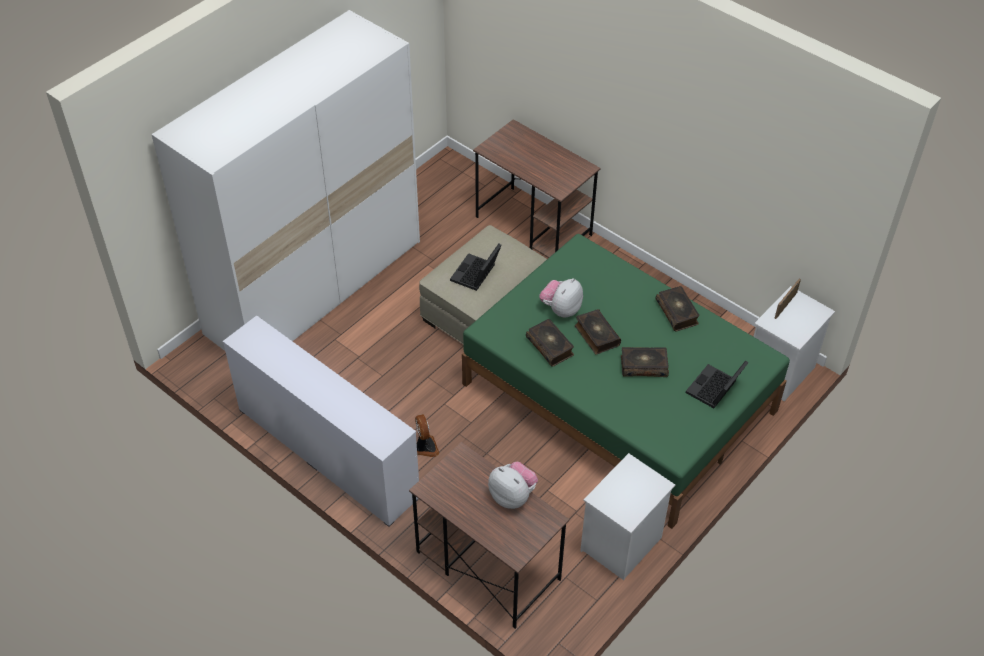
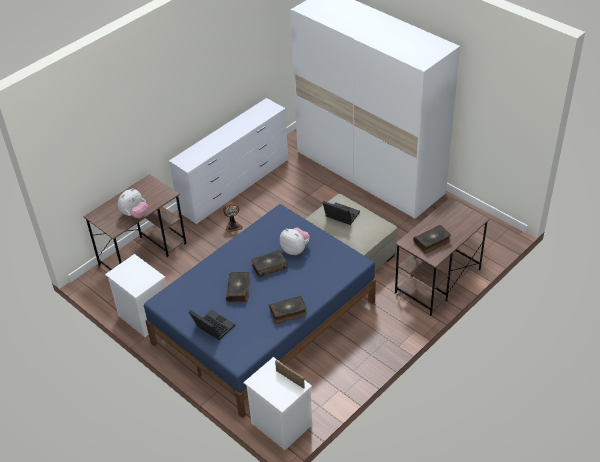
camera: 95 degrees right, 5 degrees down
green bed [462,234,790,529] -> blue bed [144,204,376,418]
book [526,319,574,367] -> book moved to [413,225,451,254]

